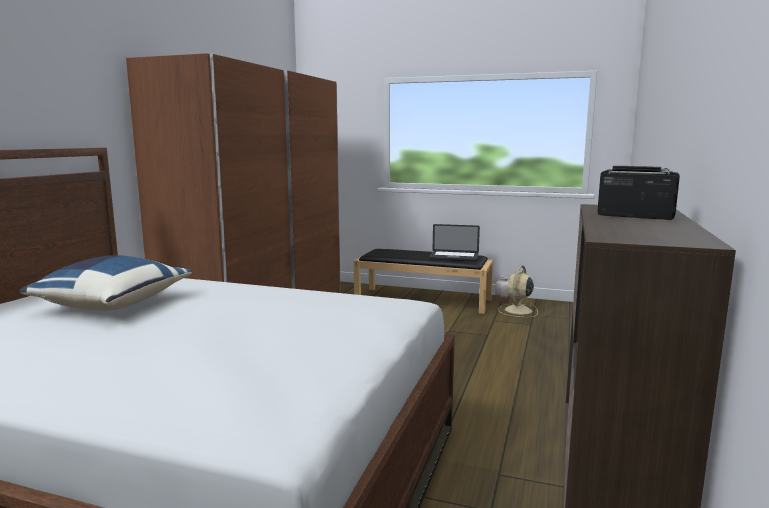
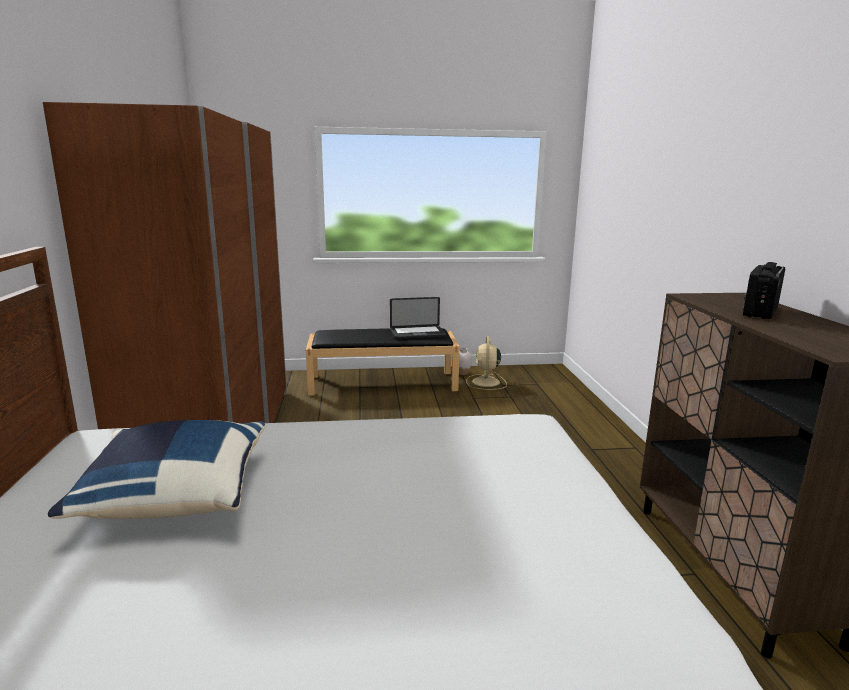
camera: 25 degrees left, 5 degrees up
radio [597,166,680,220] -> radio turned 60 degrees counterclockwise [742,262,785,319]

